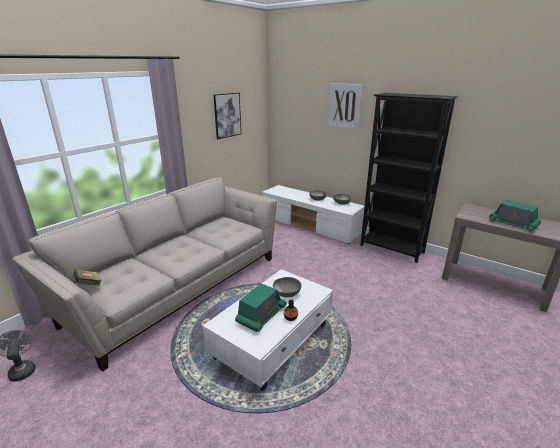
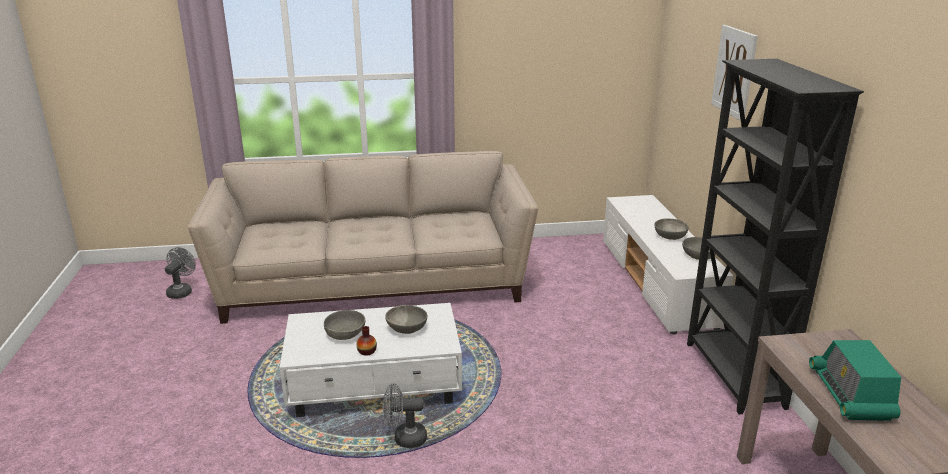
camera: 45 degrees right, 0 degrees up
book [73,270,101,286] -> none
picture [213,92,241,139] -> none
radio [235,283,287,332] -> grey bowl [324,310,365,340]
none -> grey fan [383,383,427,448]

